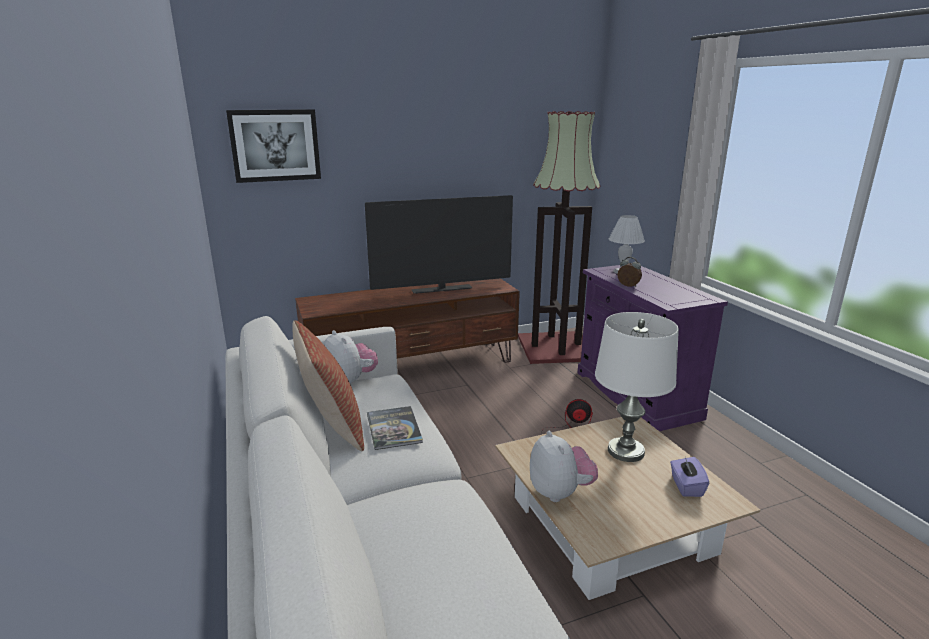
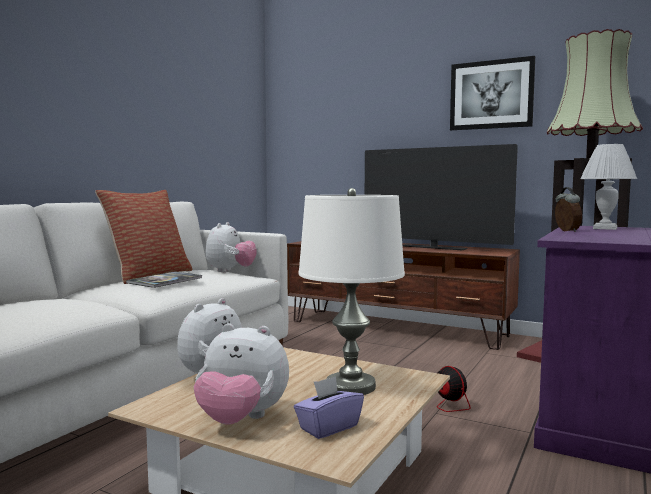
camera: 50 degrees right, 15 degrees down
picture [226,109,321,183] -> picture moved to [450,56,535,130]
none -> plush toy [194,323,289,425]

